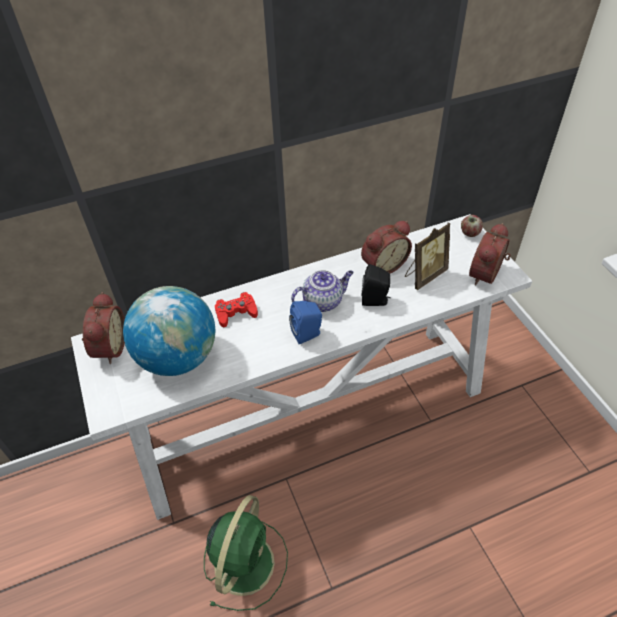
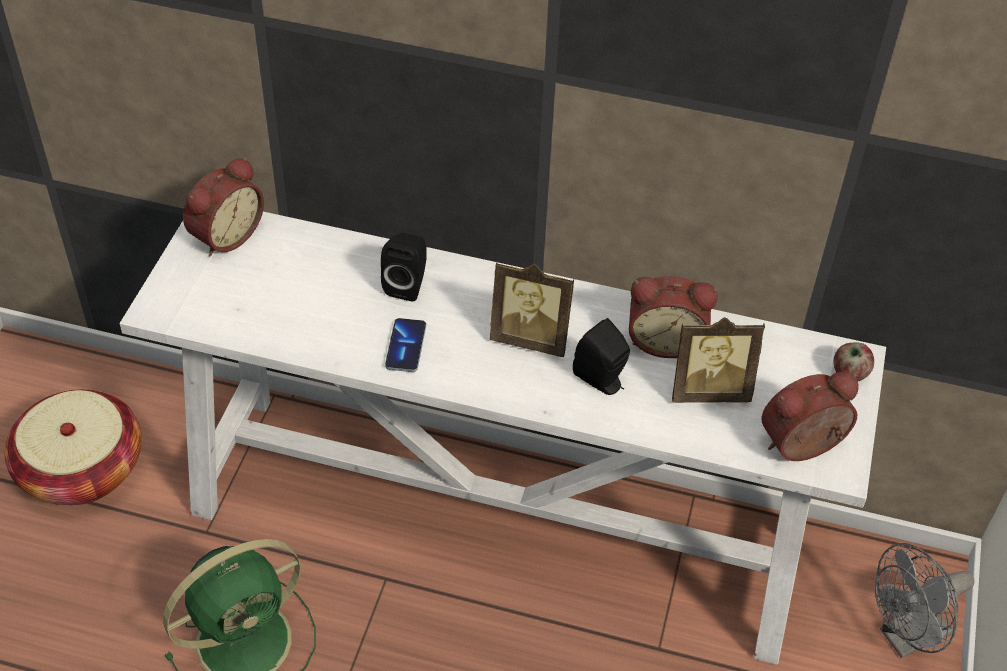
camera: 35 degrees right, 0 degrees up
globe [123,286,215,376] -> none
red game controller [215,292,258,327] -> black speaker [381,233,427,301]
blue speaker [289,301,322,344] -> none
teapot [291,270,354,312] -> picture frame [490,261,574,357]
none -> basket [4,389,142,505]
none -> phone [385,318,426,372]
none -> grey fan [875,543,975,658]

